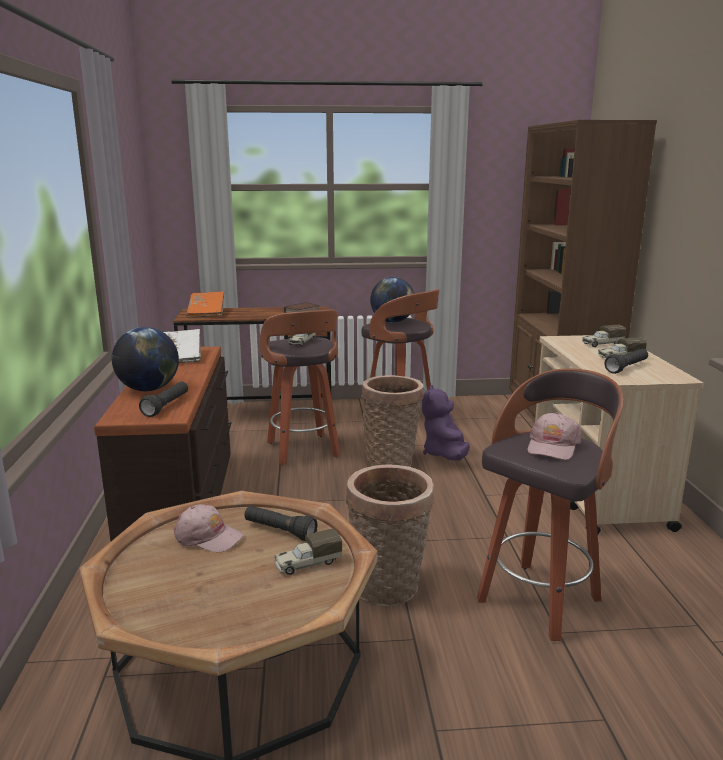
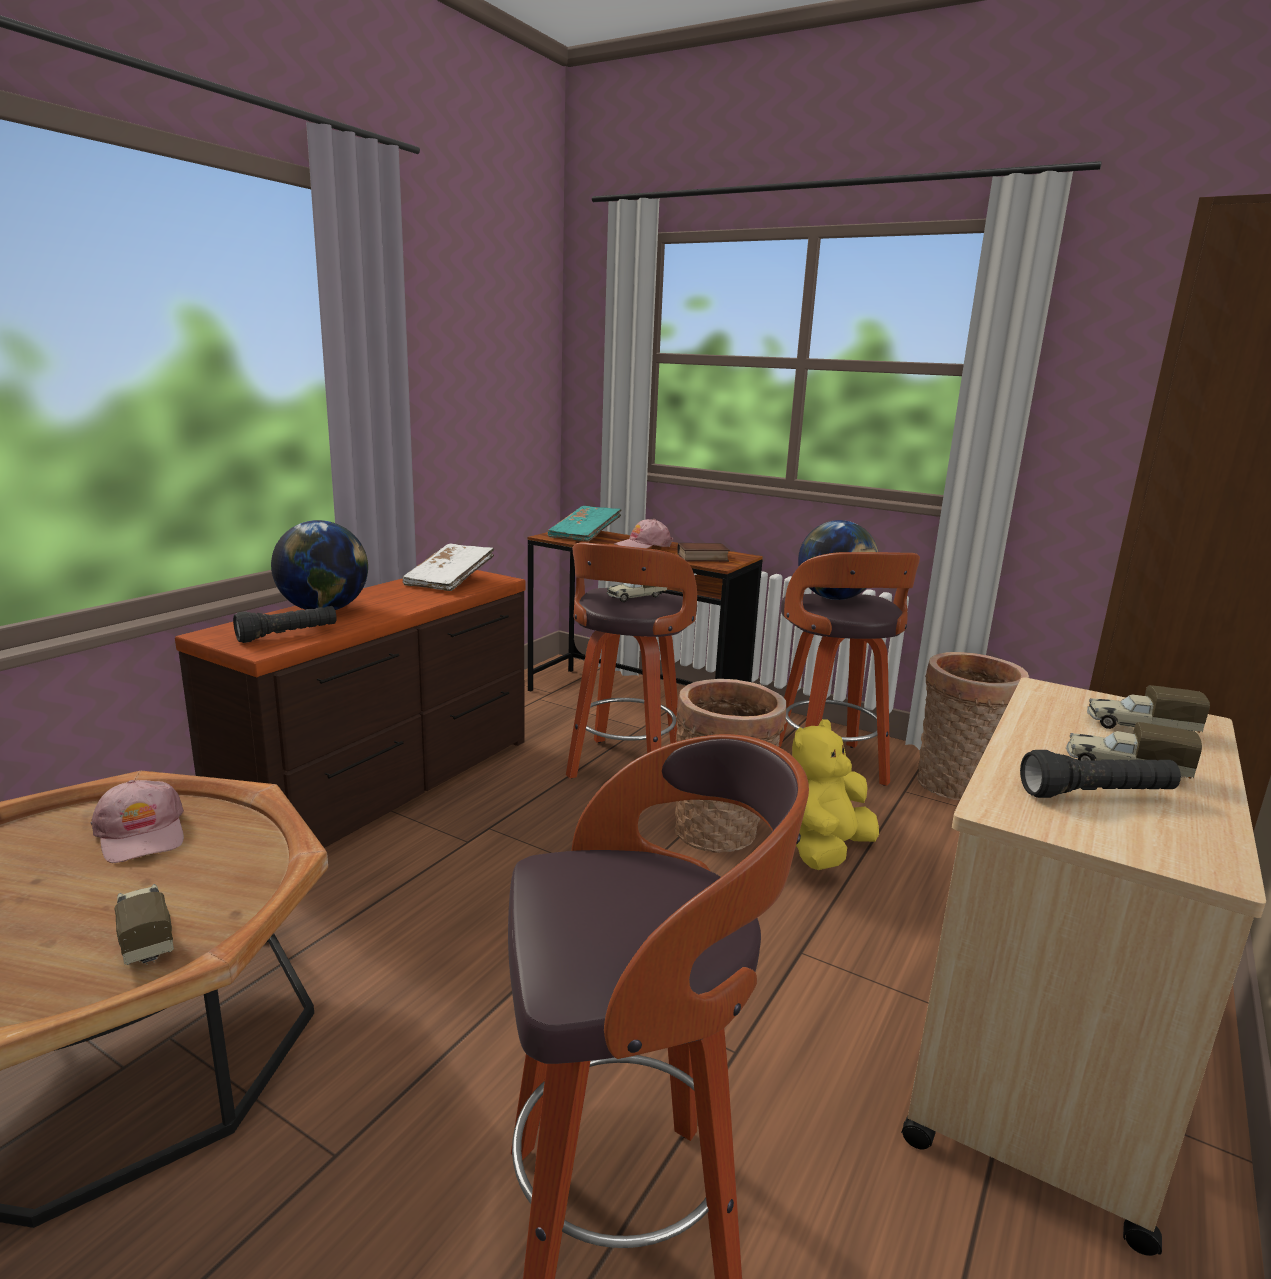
camera: 35 degrees right, 0 degrees up
orange book [186,291,224,318] -> turquoise book [548,506,622,542]
black flashlight [244,506,318,541] -> none
toy truck [275,528,342,575] -> toy truck turned 45 degrees clockwise [114,884,174,965]
basket [346,464,434,606] -> basket moved to [917,652,1029,800]
purple plush toy [422,385,470,461] -> yellow plush toy [792,719,879,870]
pink cap [527,412,582,460] -> pink cap moved to [614,519,673,548]

